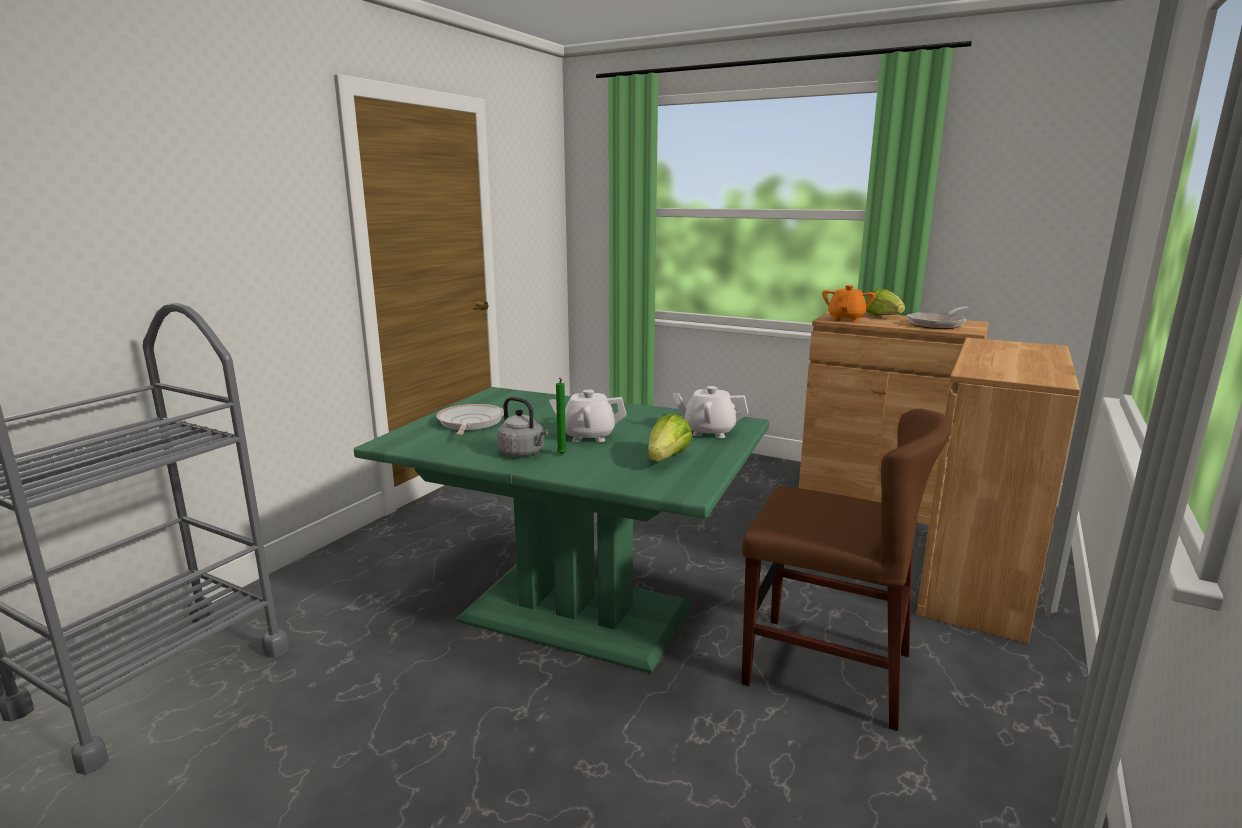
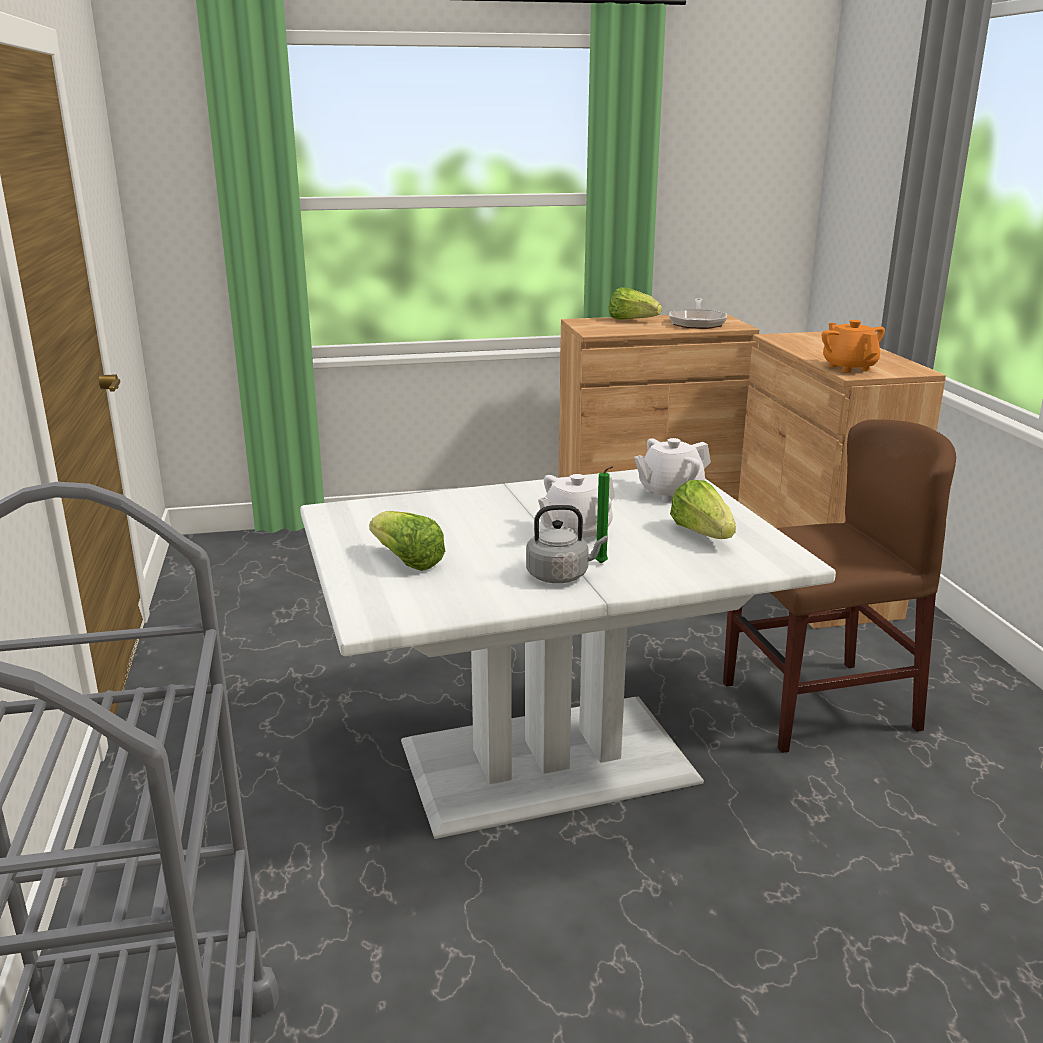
camera: 40 degrees left, 5 degrees up
green dining table [354,387,769,673] -> white dining table [300,469,836,839]
frying pan [436,404,504,435] -> lettuce [369,511,445,571]
orange teapot [822,285,876,322] -> orange teapot moved to [822,320,885,373]

